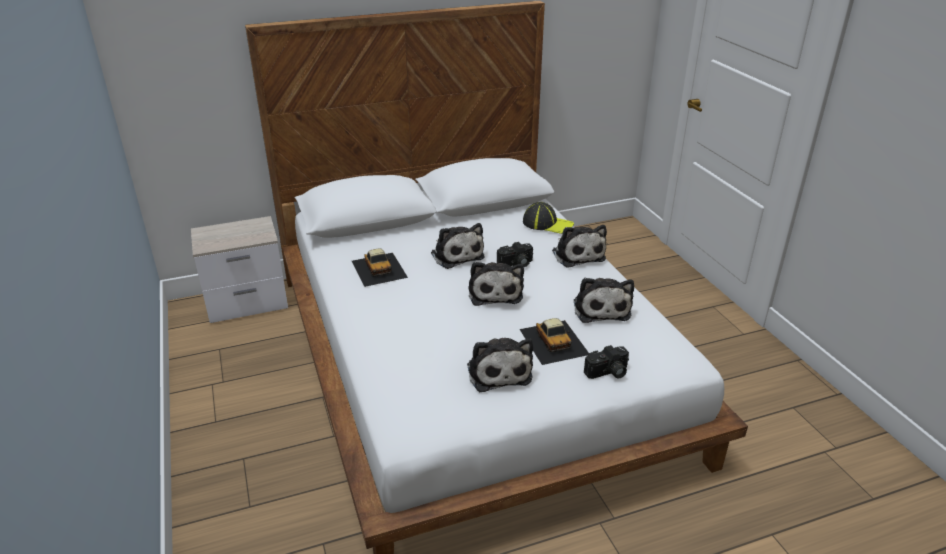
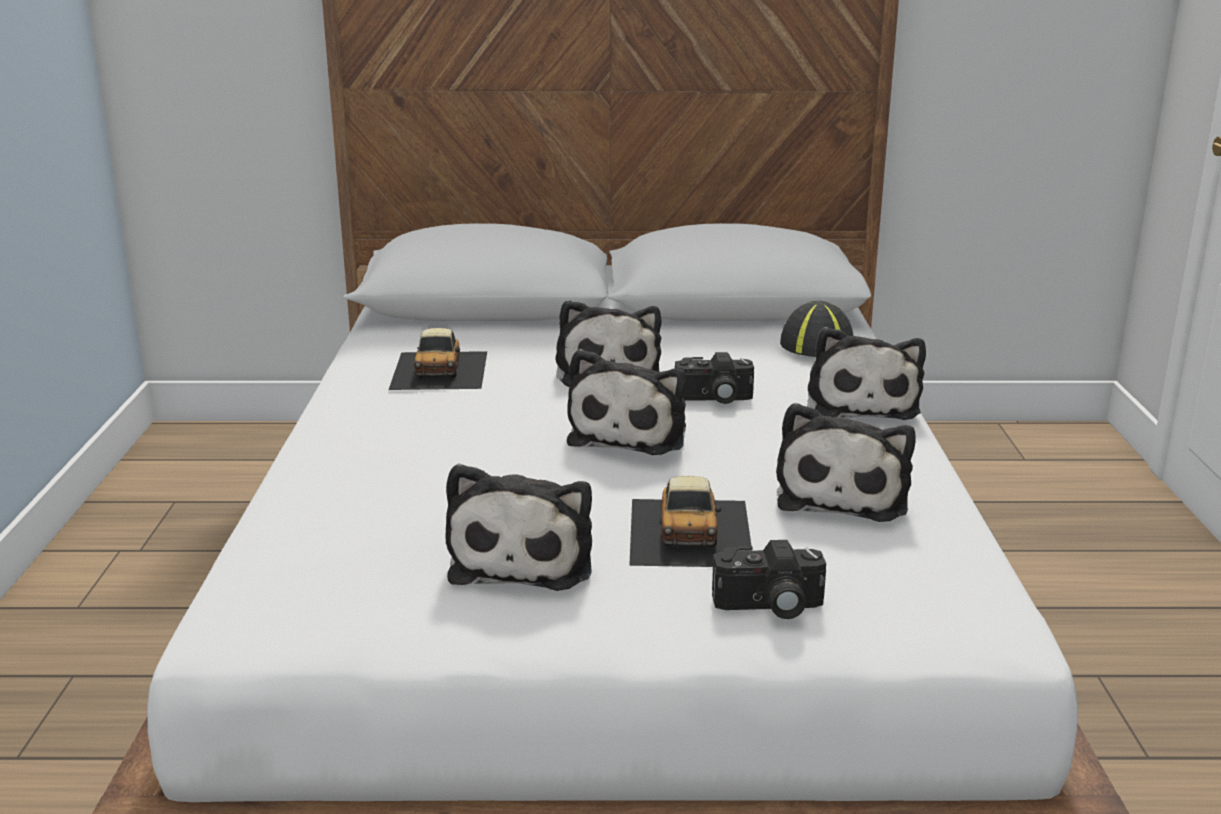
camera: 20 degrees right, 10 degrees down
nightstand [191,216,288,323] -> none

